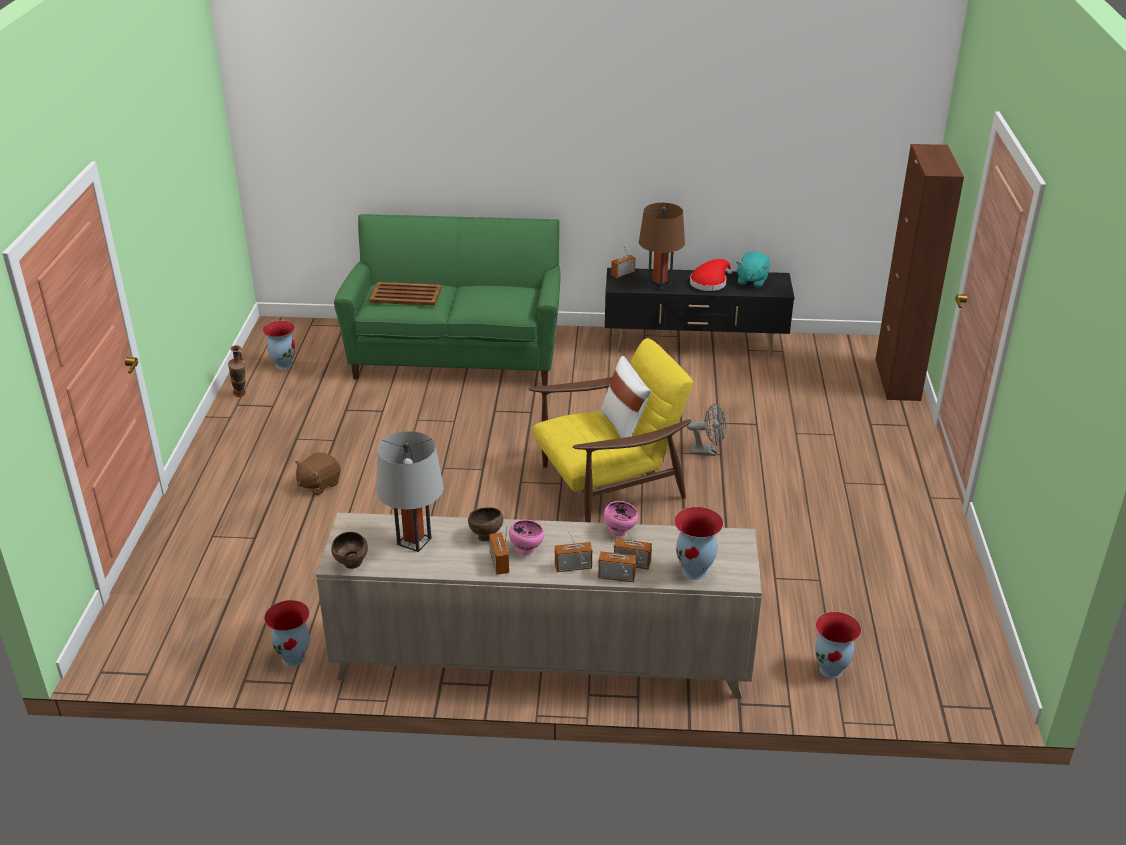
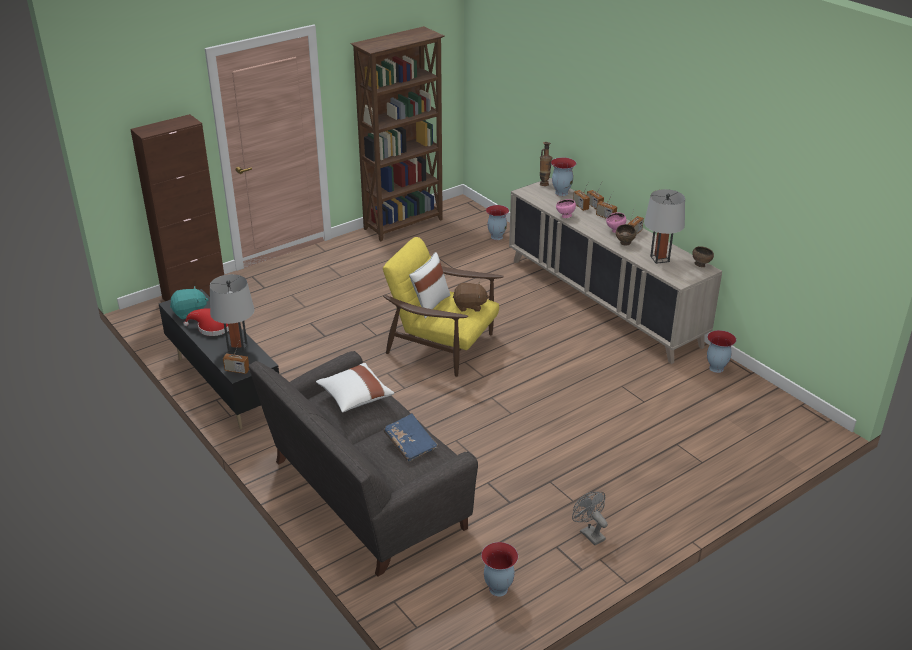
camera: 130 degrees left, 0 degrees up
vase [228,345,246,397] -> vase moved to [540,142,553,186]
brown plush toy [295,452,341,495] -> brown plush toy moved to [453,282,489,311]
green sofa [334,214,561,386] -> grey sofa [249,351,478,576]
brown tray [369,282,442,306] -> blue book [384,413,438,462]
brown table lamp [639,203,685,290] -> grey table lamp [210,274,255,352]
grey fan [687,403,726,456] -> grey fan moved to [572,492,608,545]
none -> white pillow [316,363,394,413]
none -> brown bookcase [351,26,445,241]

